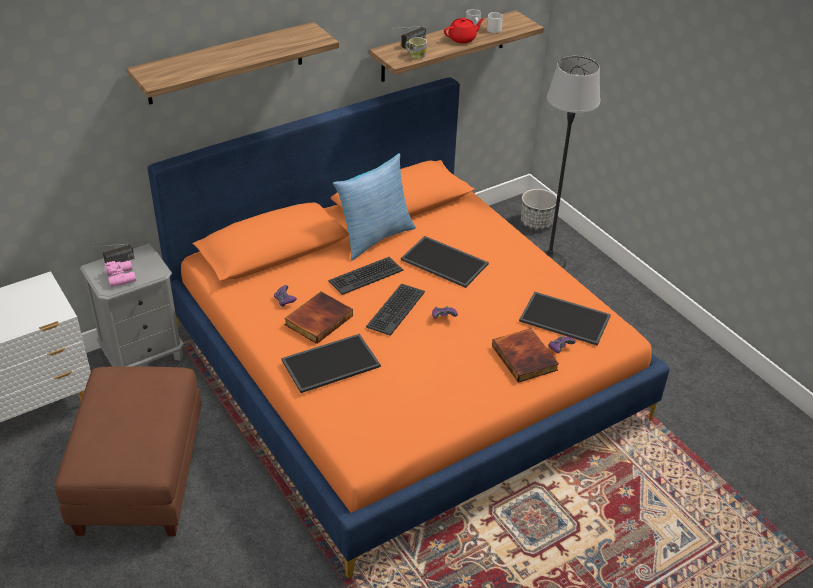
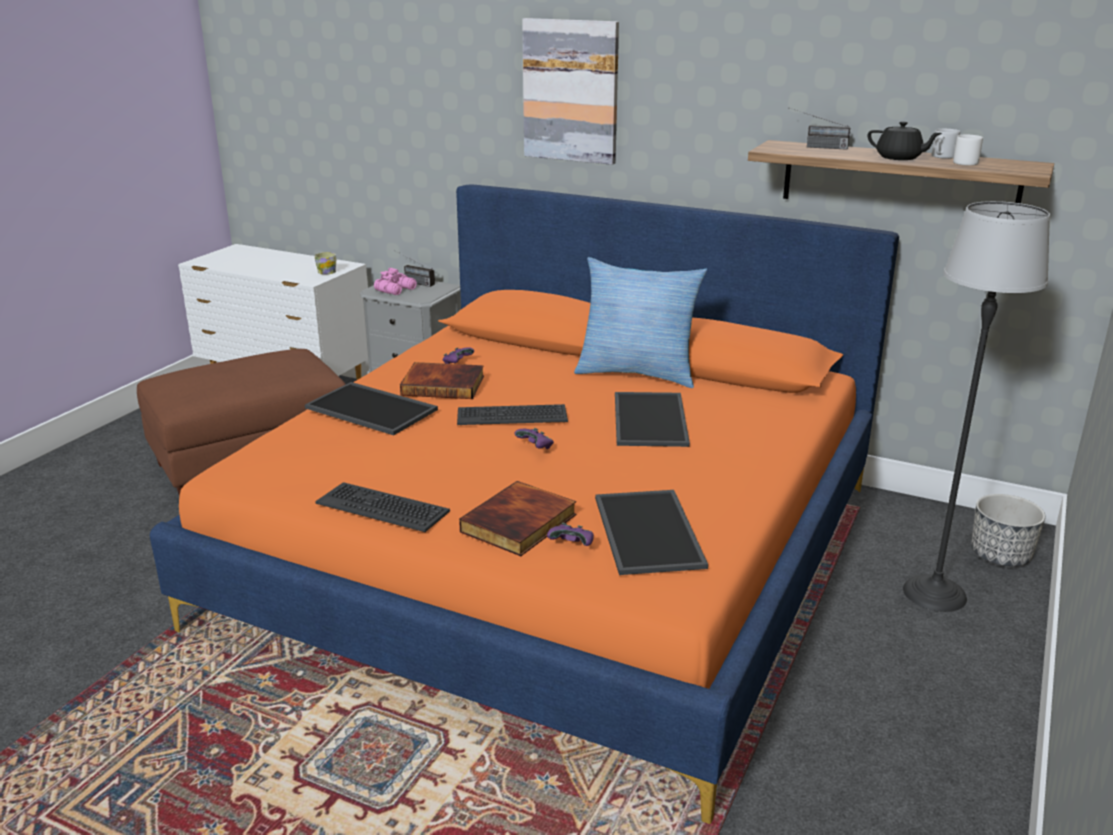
camera: 60 degrees right, 15 degrees down
shelf [126,22,339,105] -> picture [522,18,619,165]
keyboard [328,257,403,295] -> keyboard moved to [315,482,450,532]
mug [405,37,427,59] -> mug moved to [315,252,336,275]
red teapot [444,18,484,43] -> black teapot [868,121,942,160]

